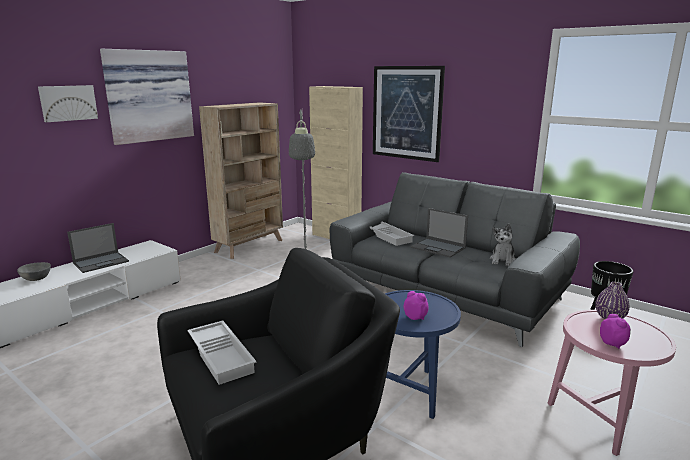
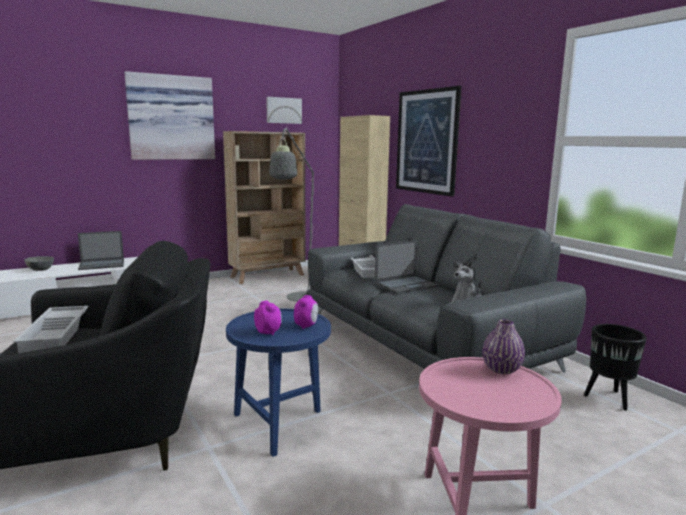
camera: 20 degrees right, 5 degrees down
picture [38,85,98,122] -> picture moved to [266,97,302,124]
laptop [411,208,468,258] -> laptop turned 90 degrees counterclockwise [375,240,439,294]
alarm clock [600,314,631,349] -> alarm clock moved to [294,295,318,329]

